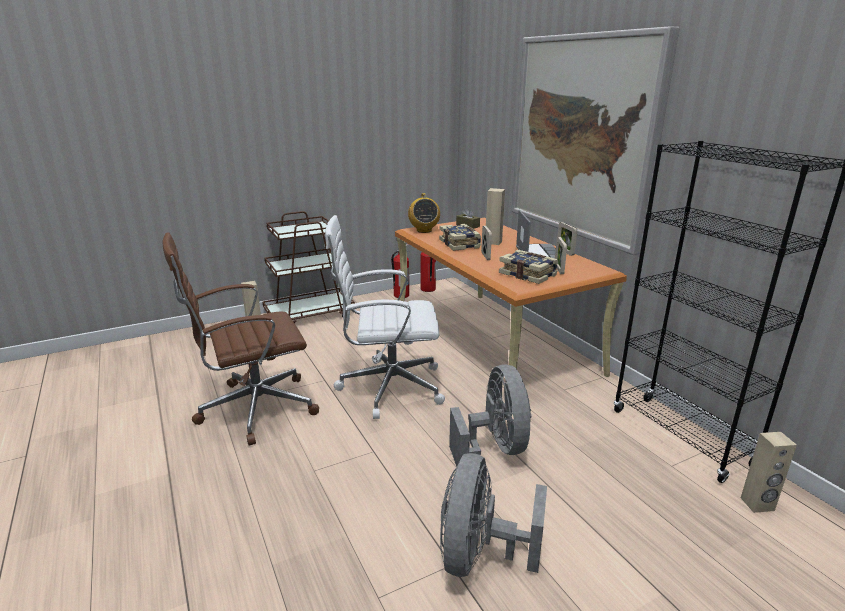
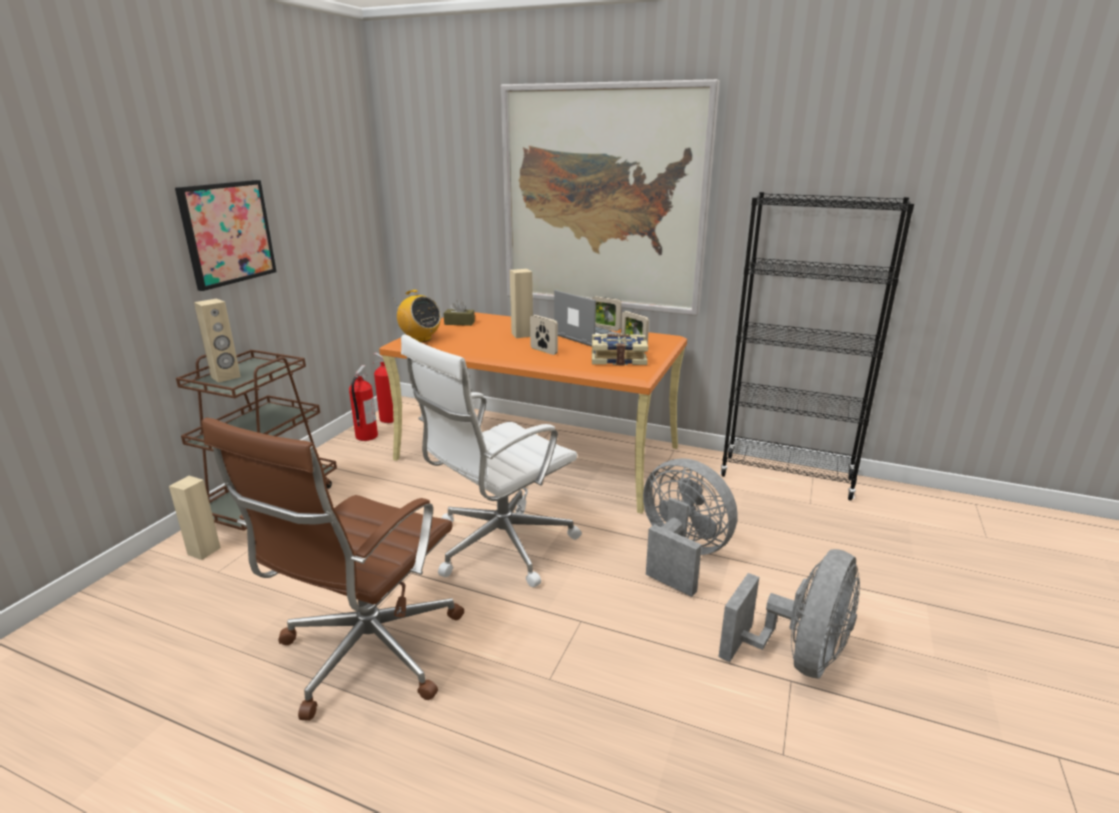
camera: 40 degrees left, 0 degrees up
book [439,224,481,251] -> none
grey fan [440,453,547,577] -> grey fan turned 120 degrees counterclockwise [718,549,860,679]
beige speaker [741,432,797,513] -> beige speaker moved to [194,298,241,383]
none -> picture [175,180,277,291]

